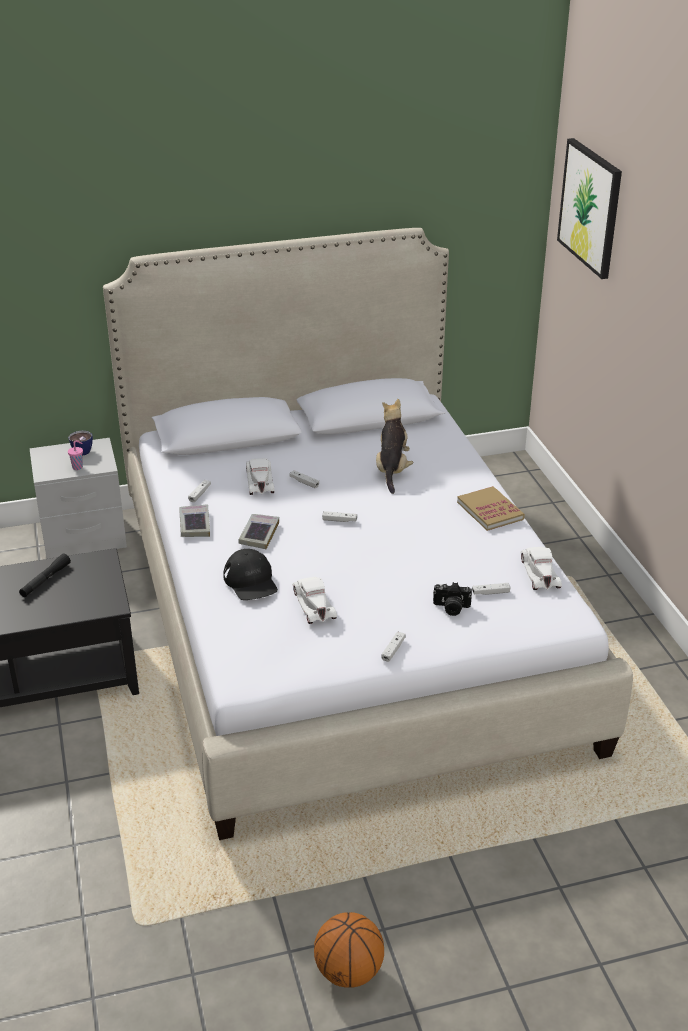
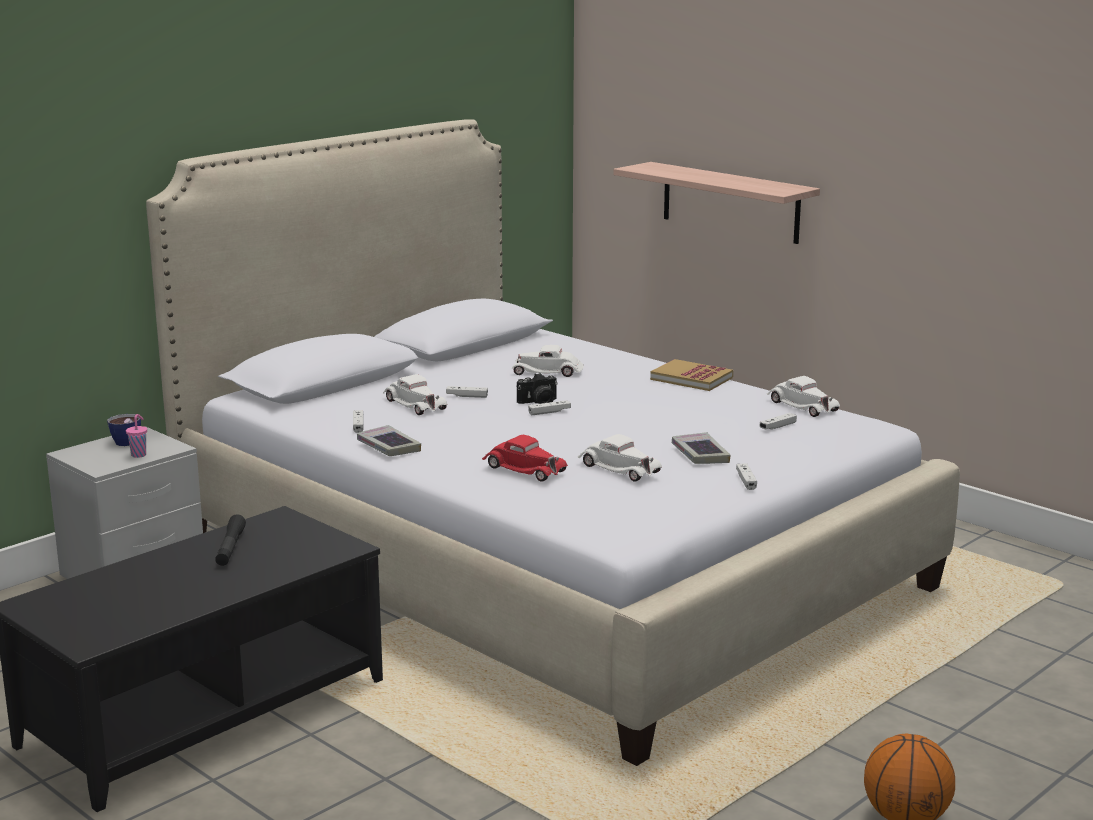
camera: 30 degrees left, 15 degrees down
black cap [223,549,278,600] -> red toy car [482,435,568,482]
book [238,514,279,549] -> book moved to [672,432,731,464]
plush toy [376,399,413,494] -> white toy car [512,345,584,377]
camera [433,582,472,616] -> camera moved to [517,373,558,404]
picture [557,138,622,279] -> none
none -> shelf [613,162,820,244]

